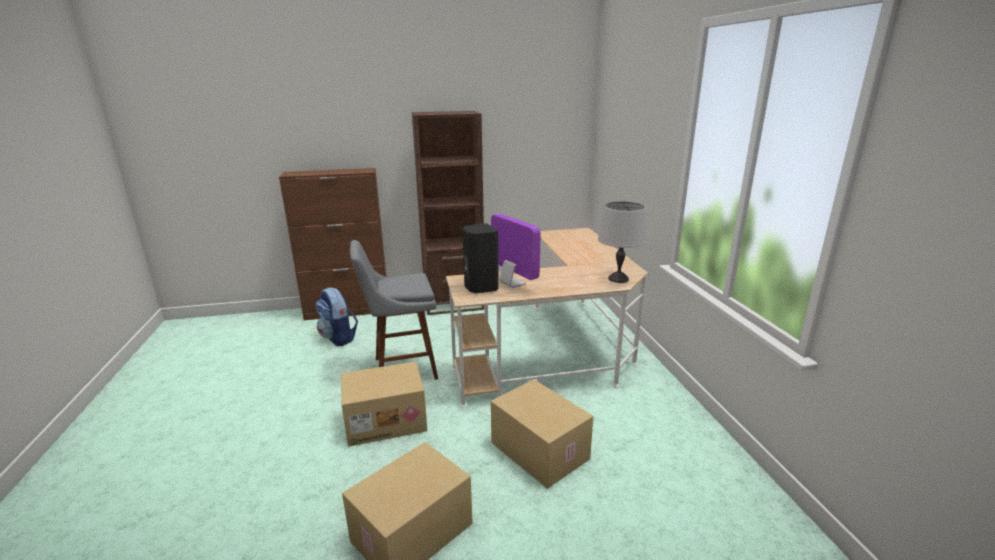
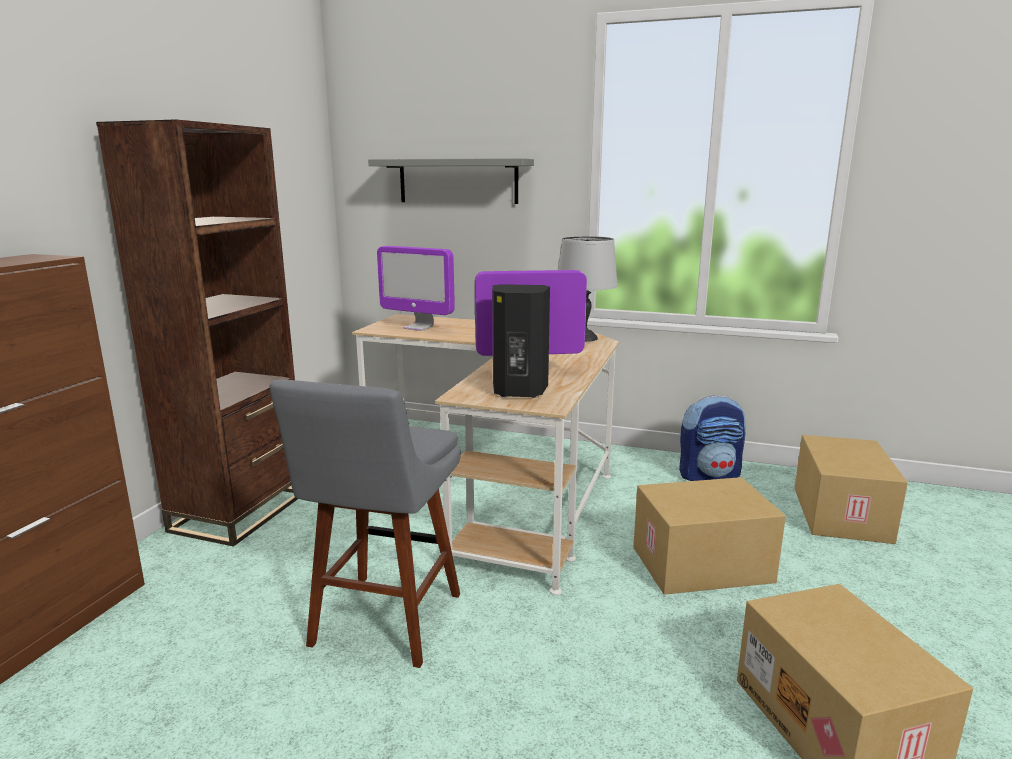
camera: 60 degrees left, 5 degrees down
backpack [316,287,358,346] -> backpack moved to [679,396,746,481]
cardboard box [341,361,427,447] -> cardboard box moved to [794,435,908,544]
none -> grey shelf [368,158,534,204]
none -> monitor [377,246,455,331]

